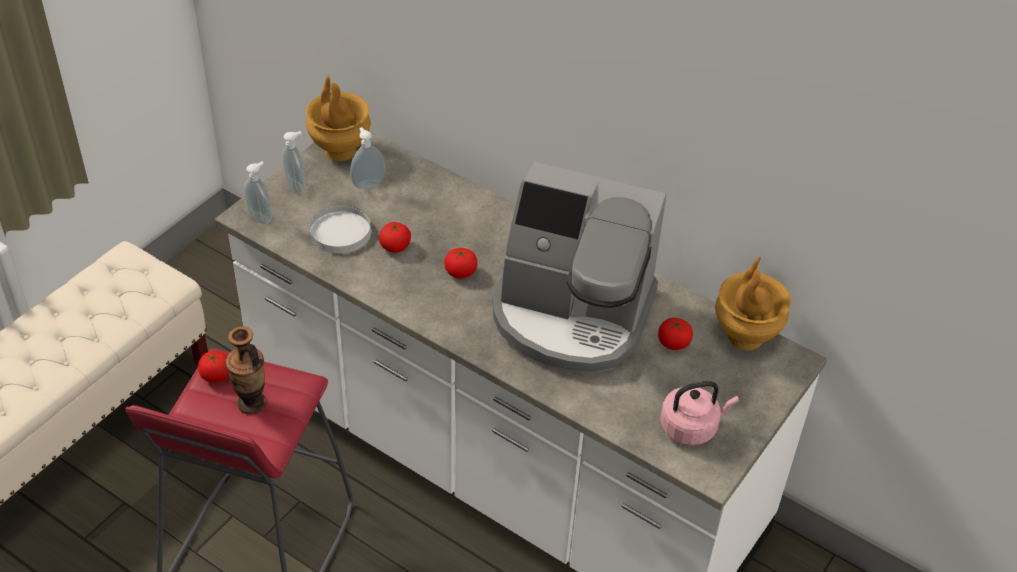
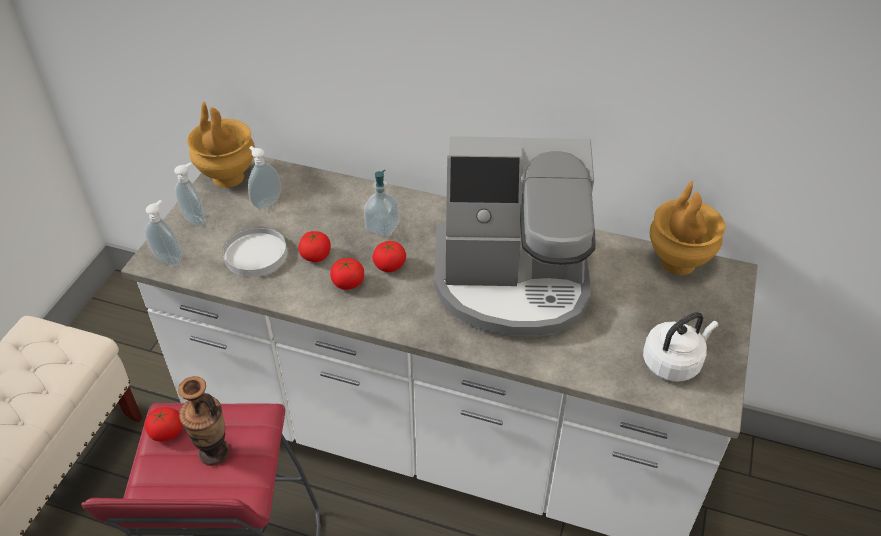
camera: 15 degrees left, 0 degrees up
tomato [658,318,693,350] -> tomato moved to [330,258,364,290]
pink kettle [660,381,739,445] -> white kettle [643,312,718,382]
none -> soap dispenser [364,170,400,237]

